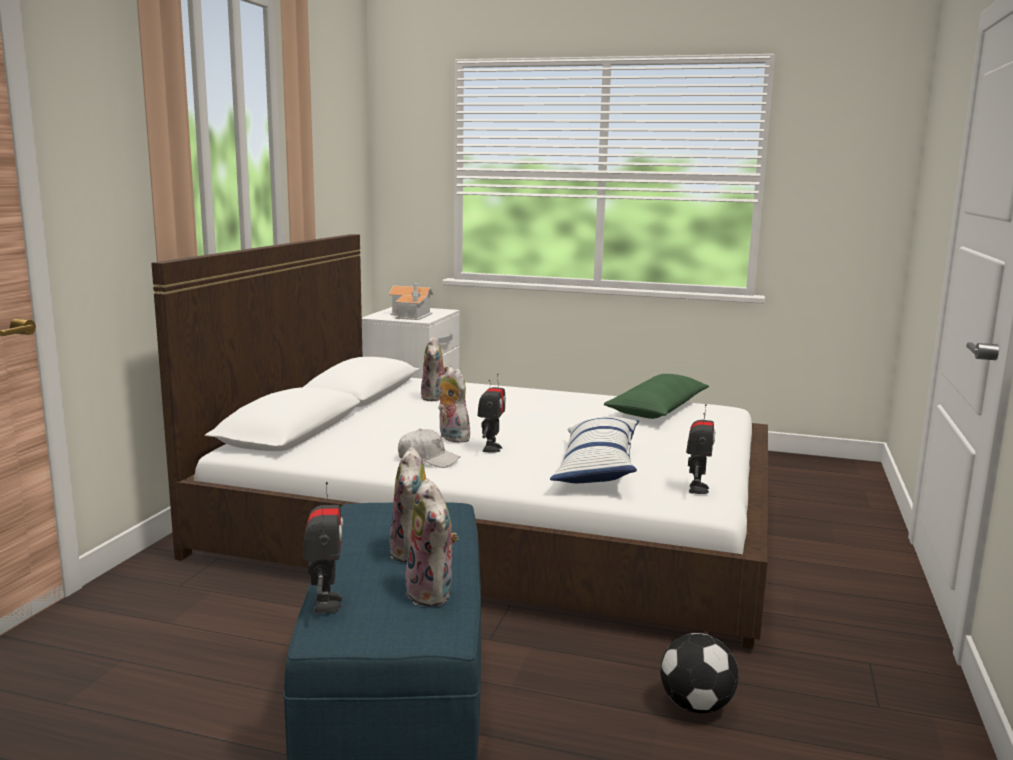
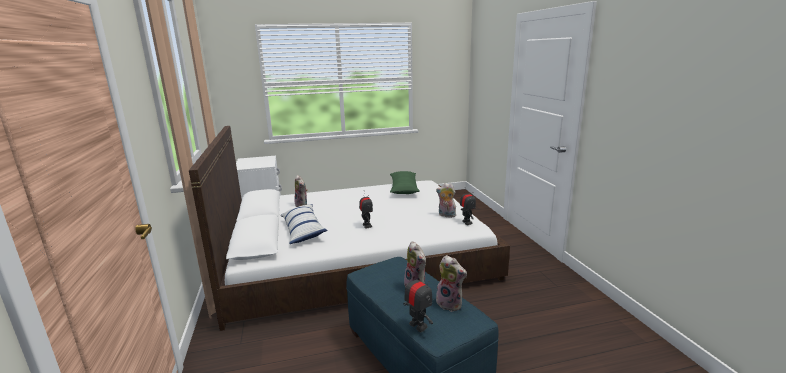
camera: 30 degrees left, 5 degrees up
toy house [389,283,434,320] -> none
white cap [398,429,460,468] -> none
plush toy [438,367,470,443] -> plush toy moved to [436,183,456,218]
pillow [550,417,639,483] -> pillow moved to [281,204,328,244]
football [660,633,739,713] -> none

